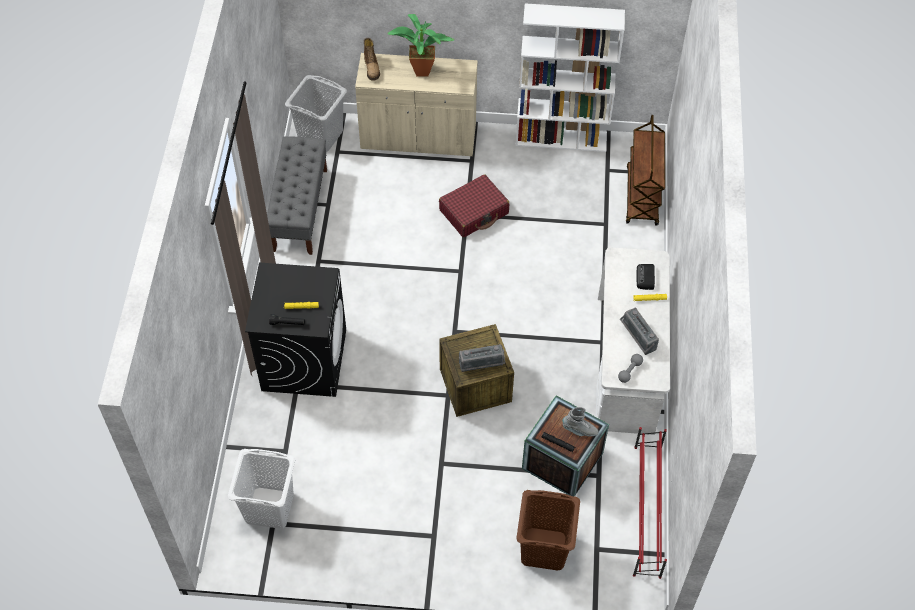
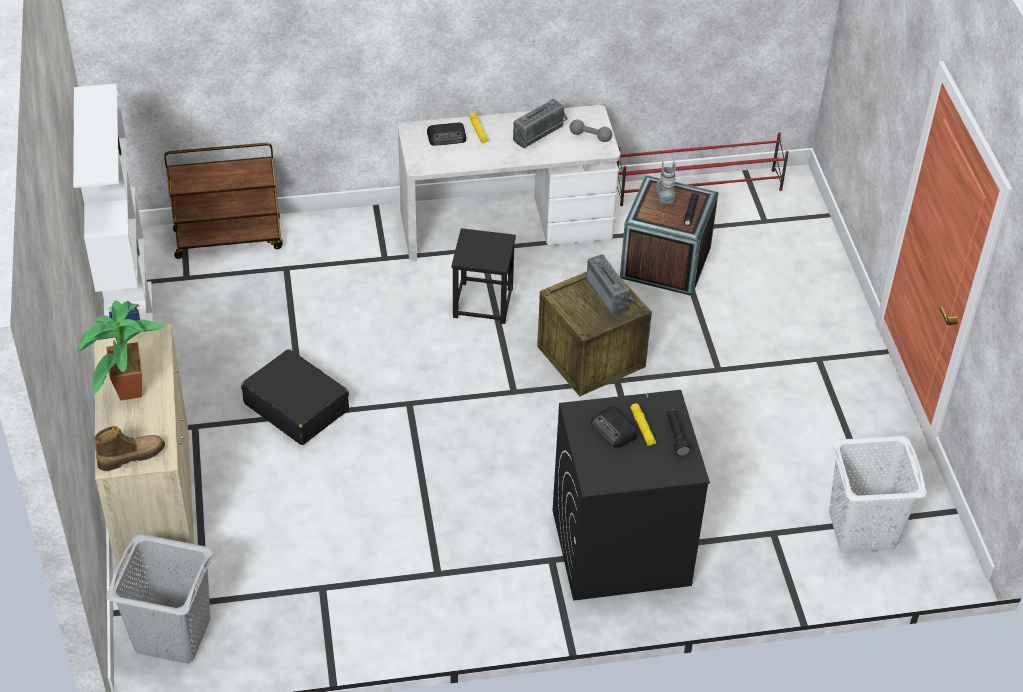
camera: 105 degrees left, 10 degrees down
grey bench [267,136,327,255] -> none
red suitcase [439,174,509,237] -> black suitcase [241,349,349,445]
brown laundry basket [516,490,580,570] -> none
none -> black stool [452,228,516,324]
none -> radio [591,406,637,448]

